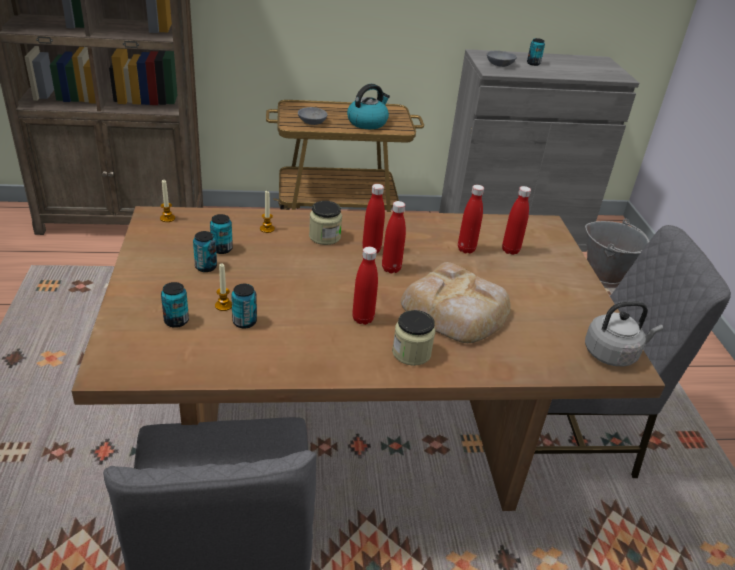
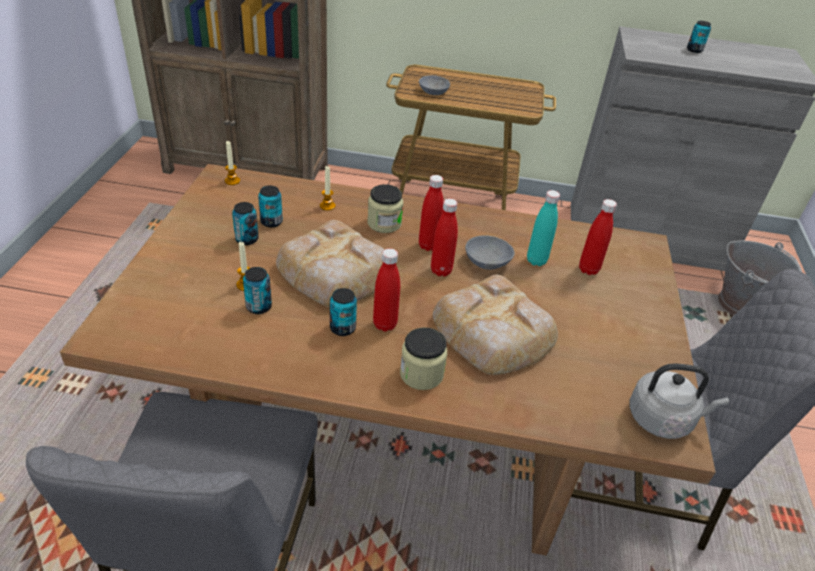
camera: 15 degrees right, 5 degrees up
can [161,282,189,328] -> can moved to [330,288,357,336]
kettle [347,84,390,129] -> none
red bottle [458,185,484,254] -> turquoise bottle [527,190,560,266]
grey bowl [487,51,517,67] -> grey bowl moved to [465,235,515,270]
none -> bread [276,220,385,307]

